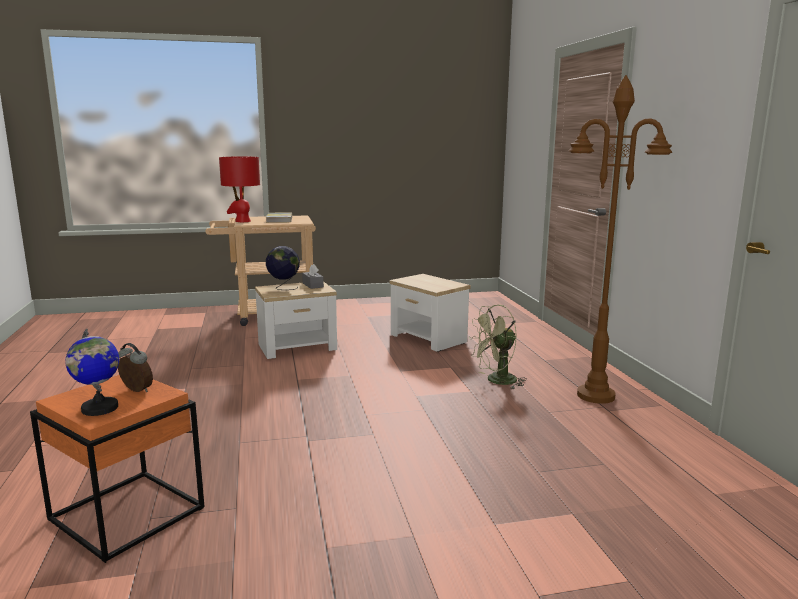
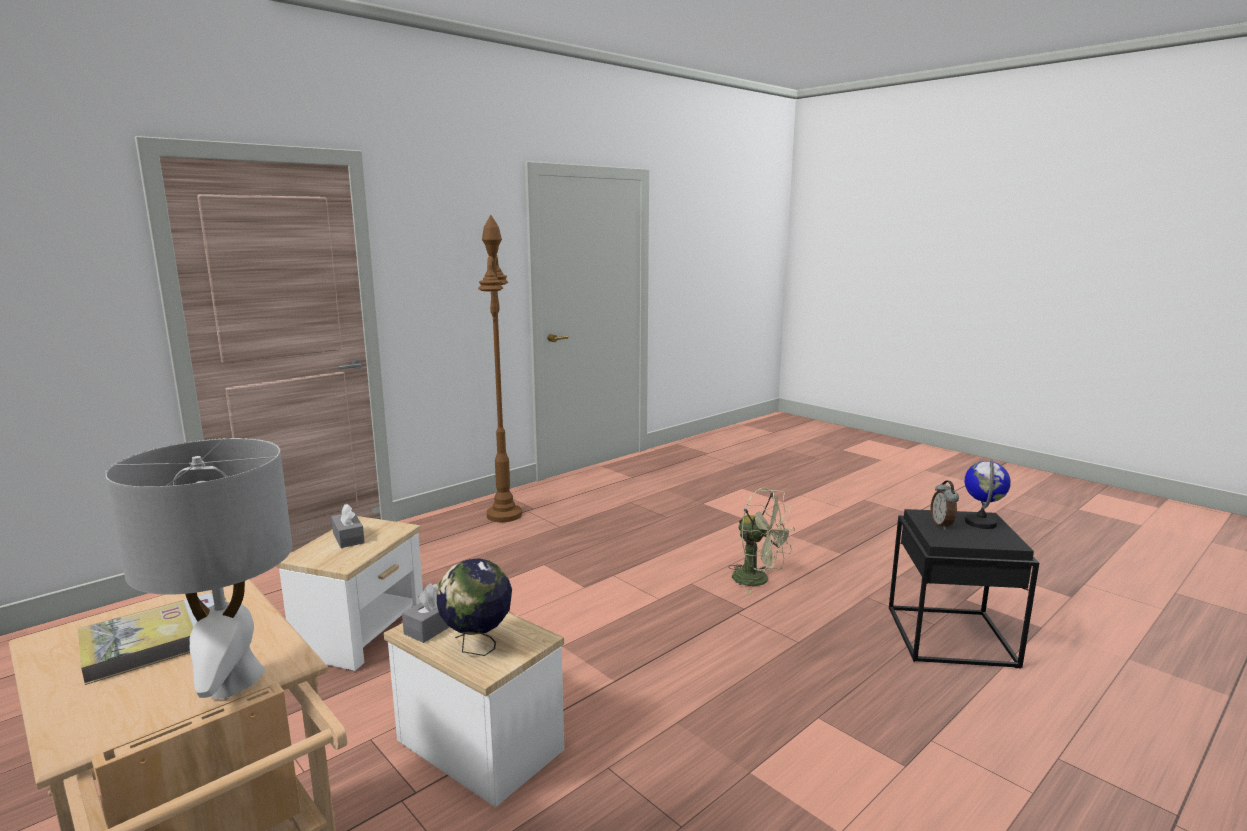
camera: 120 degrees left, 0 degrees up
orange side table [30,375,205,563] -> black side table [889,509,1039,668]
red table lamp [219,156,260,222] -> grey table lamp [105,438,292,699]
green fan [469,304,527,390] -> green fan moved to [729,488,795,594]
none -> grey tissue box [331,504,365,548]

